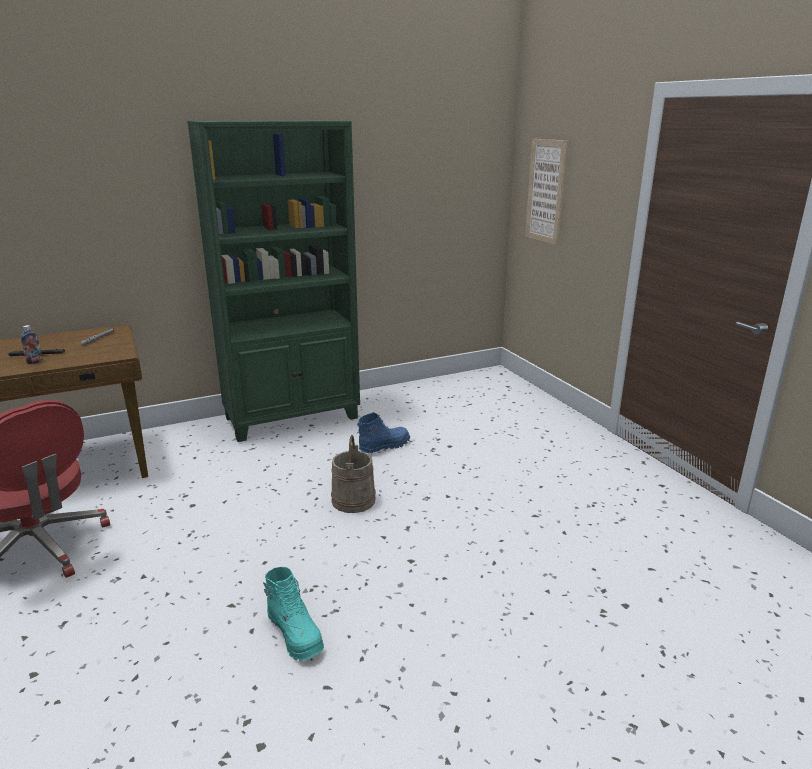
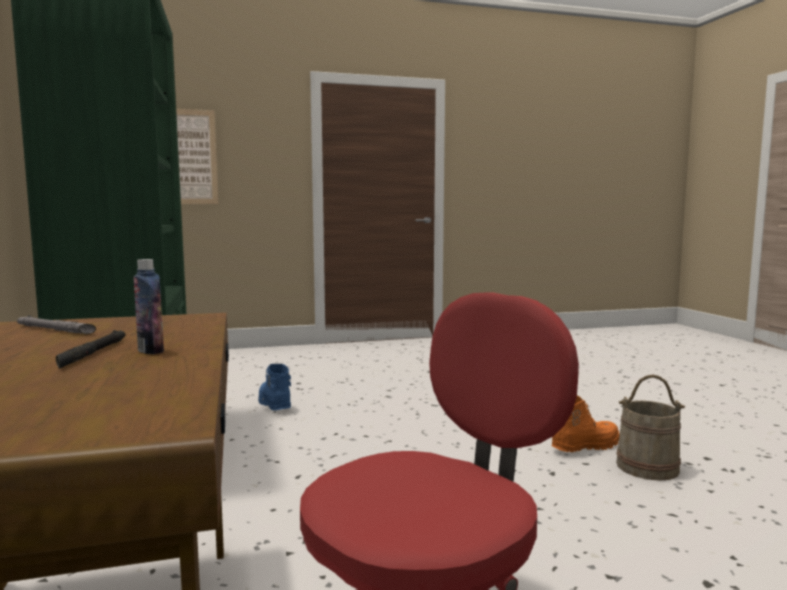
camera: 80 degrees left, 15 degrees down
turquoise boot [263,567,324,661] -> orange boot [552,395,620,452]
beige bucket [331,435,376,513] -> beige bucket moved to [616,375,685,481]

